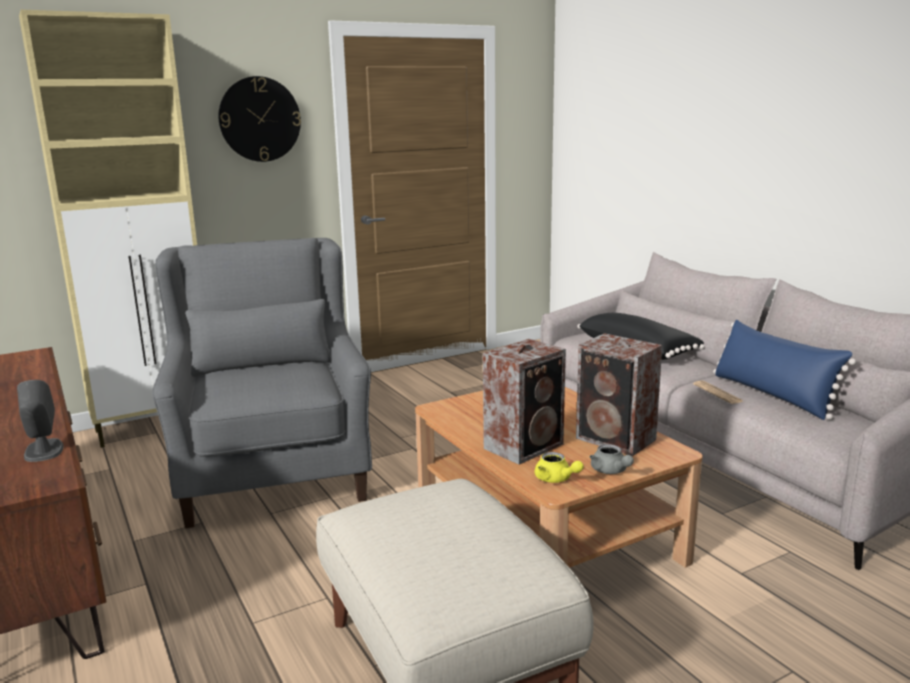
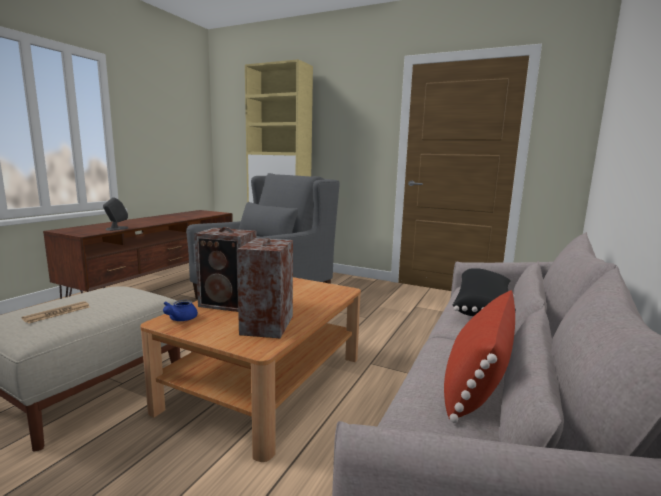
camera: 55 degrees right, 5 degrees down
wall clock [219,76,301,162] -> none
yellow teapot [535,452,584,483] -> blue teapot [163,300,198,321]
grey teapot [589,444,634,474] -> none
newspaper [693,380,744,404] -> newspaper moved to [22,301,90,324]
blue pillow [713,320,856,420] -> red pillow [444,290,515,423]

